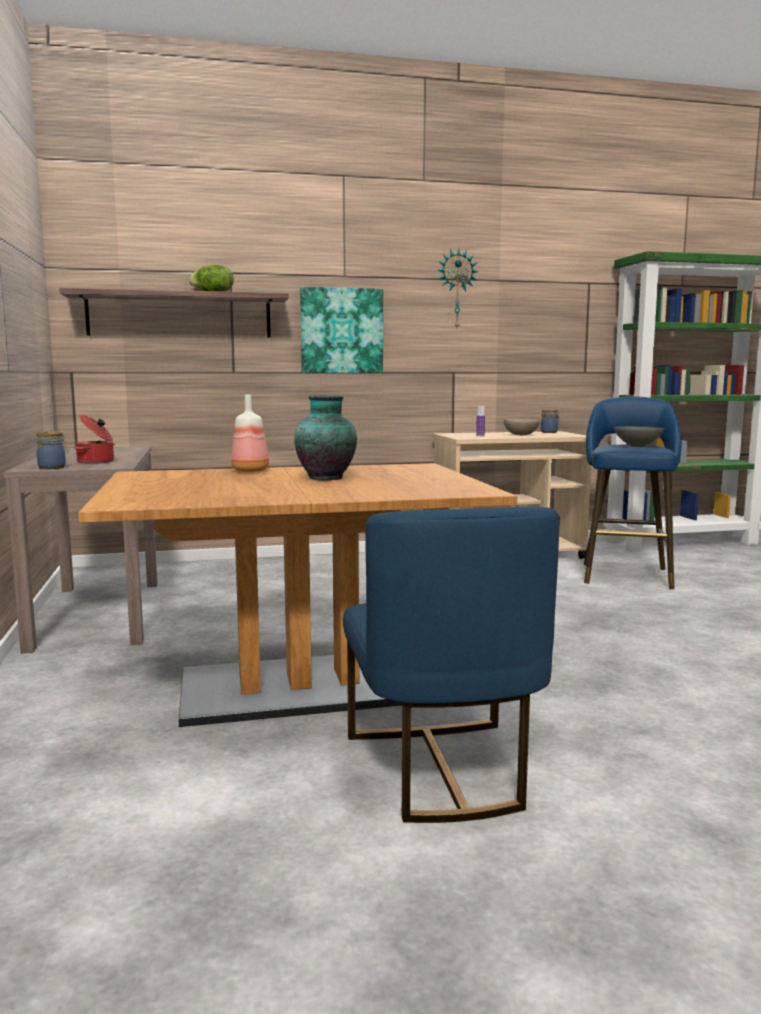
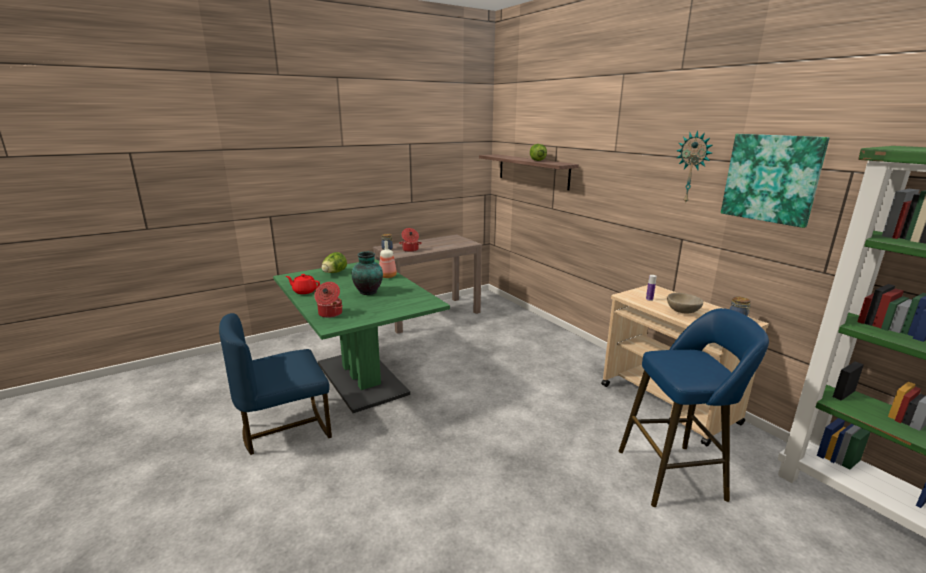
camera: 70 degrees right, 10 degrees up
brown dining table [78,463,517,727] -> green dining table [273,259,450,413]
picture [300,287,383,373] -> picture moved to [721,134,829,228]
grey bowl [614,426,664,447] -> none
none -> red teapot [286,274,320,294]
none -> cooking pot [314,282,343,318]
none -> lettuce [321,252,347,273]

